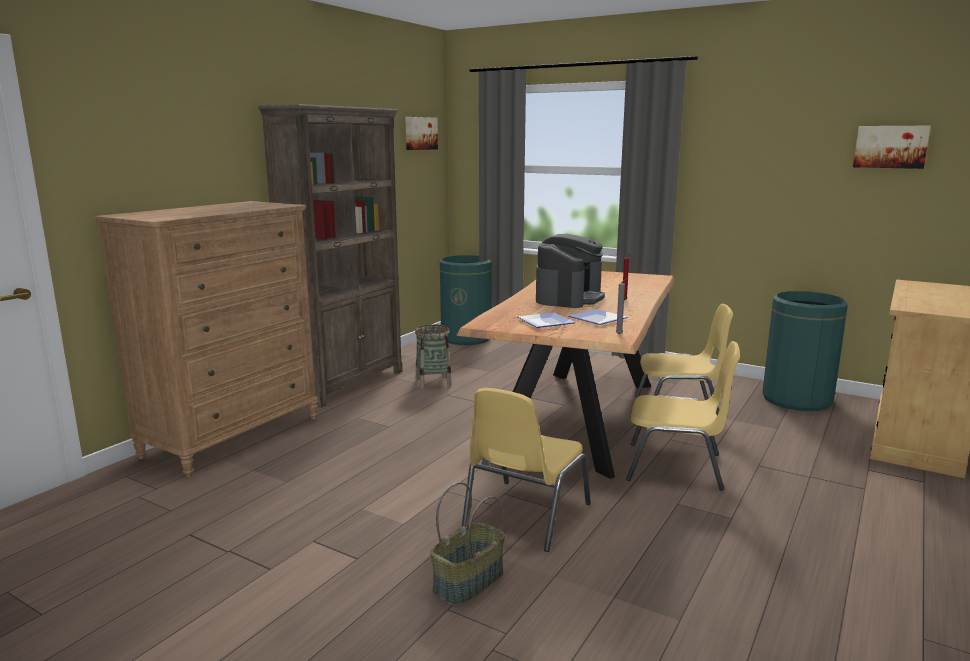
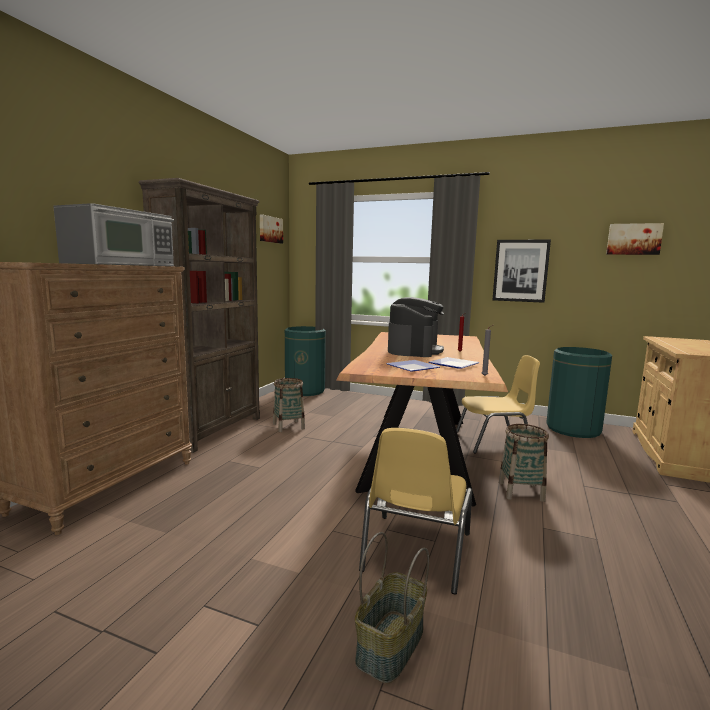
camera: 10 degrees left, 5 degrees down
yellow chair [626,341,740,491] -> basket [499,424,549,502]
none -> microwave [53,203,174,266]
none -> picture [493,240,551,303]

